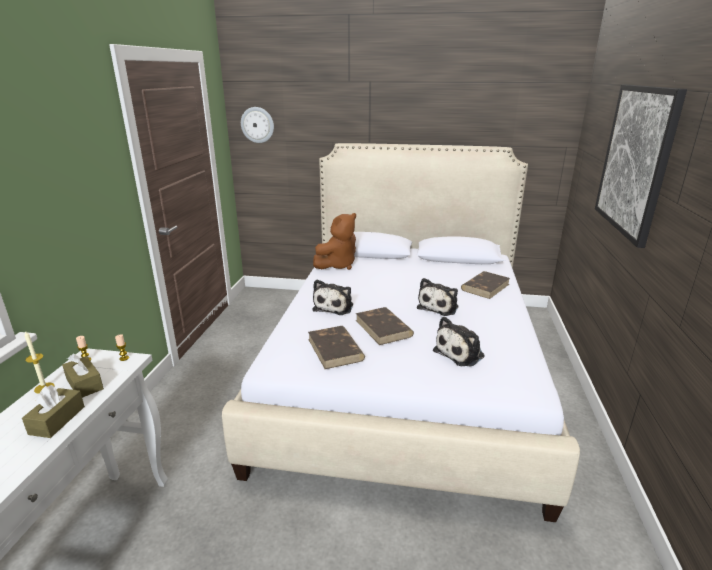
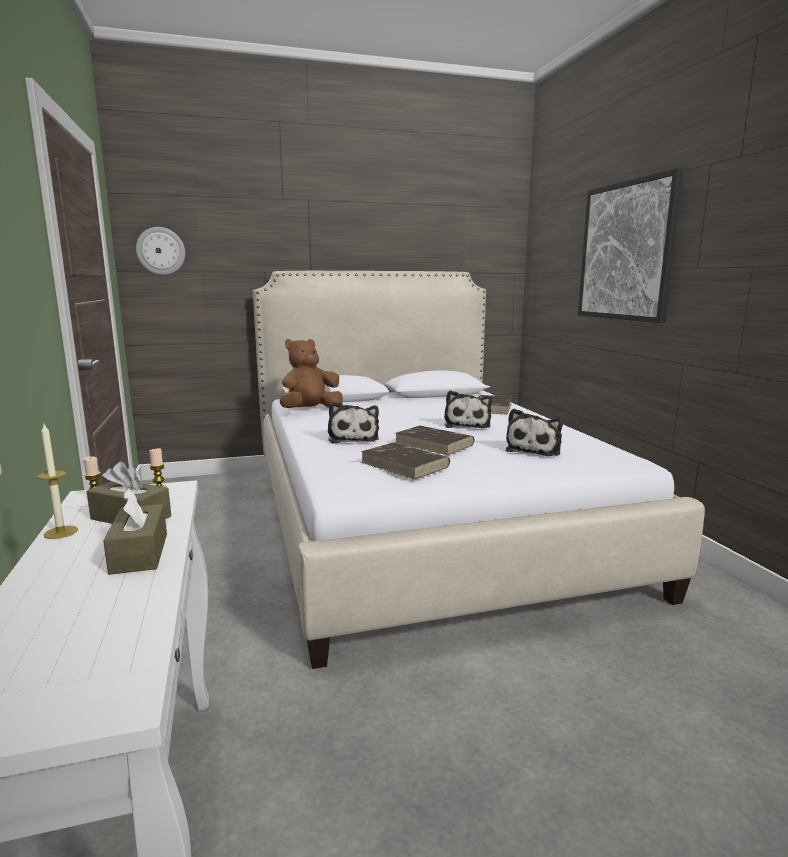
camera: 25 degrees left, 10 degrees down
brown plush toy [313,213,356,270] -> brown plush toy turned 150 degrees counterclockwise [280,339,343,408]

